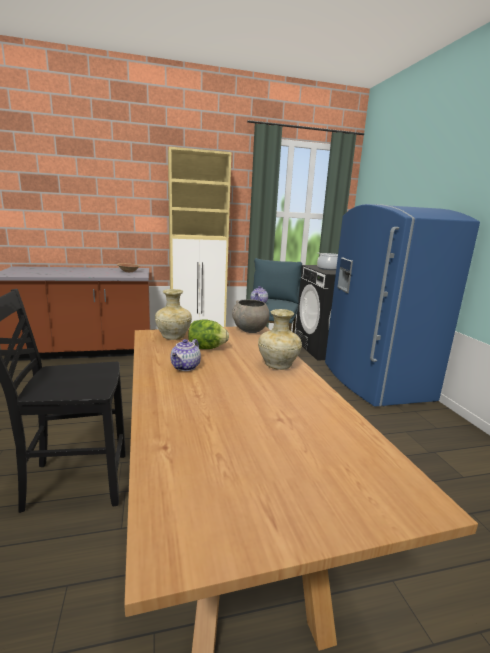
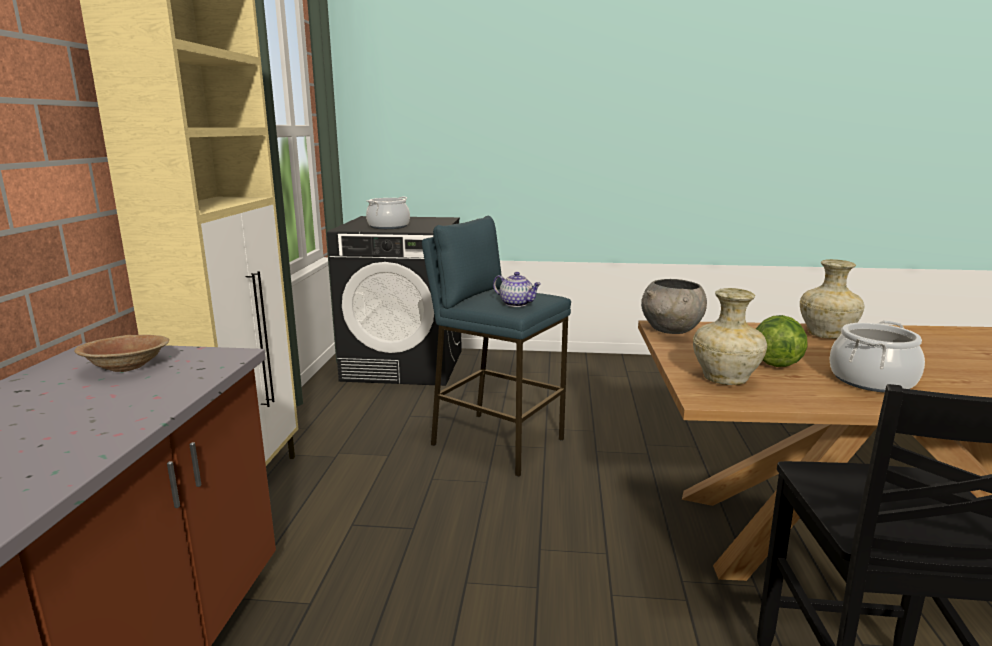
camera: 70 degrees left, 0 degrees up
teapot [170,339,201,371] -> cooking pot [830,320,925,393]
blue fridge [325,204,480,407] -> none

